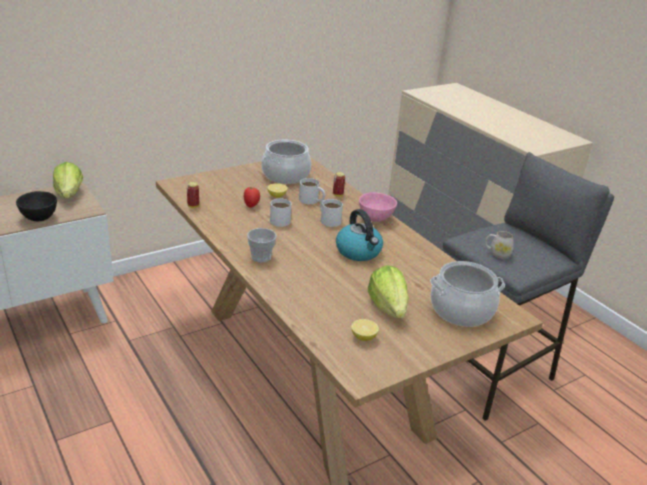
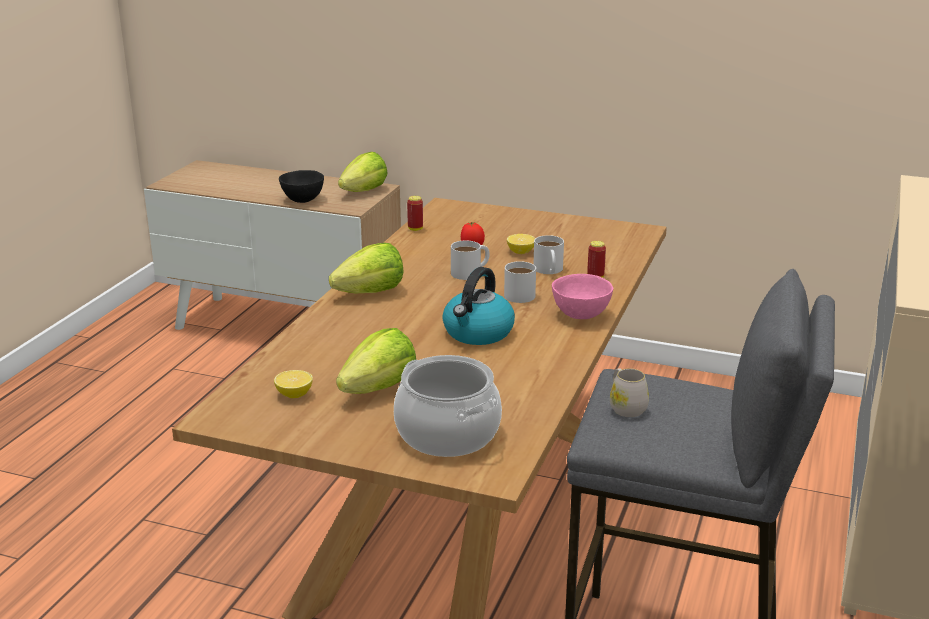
camera: 55 degrees right, 5 degrees down
cup [247,228,277,263] -> lettuce [329,243,403,293]
cooking pot [261,140,311,184] -> none

